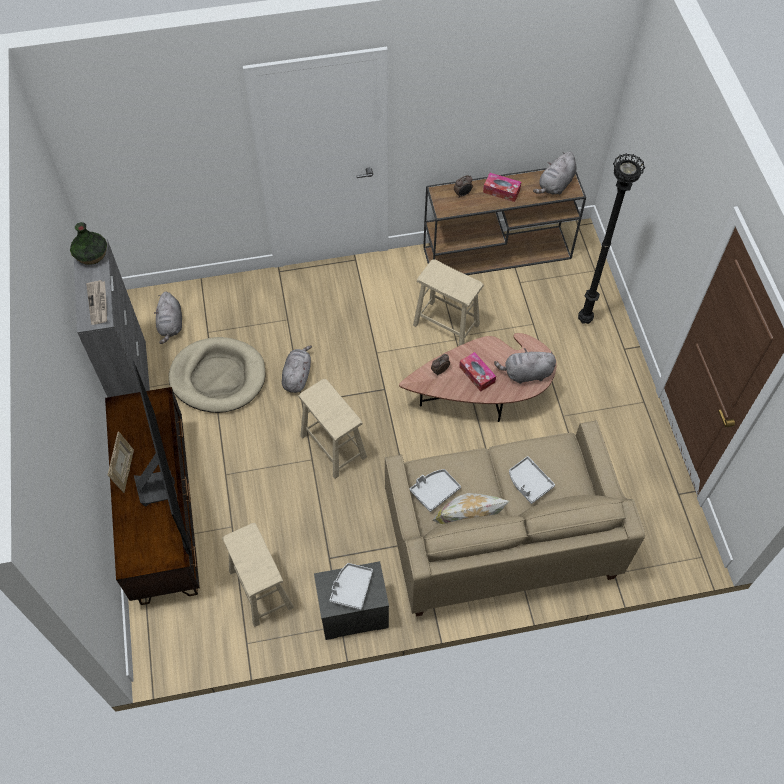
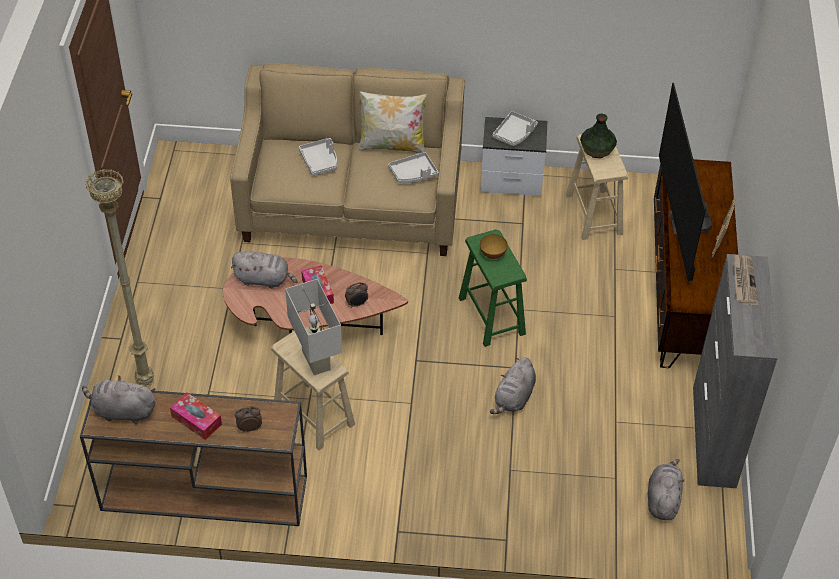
camera: 165 degrees left, 10 degrees down
vase [70,222,107,265] -> vase moved to [580,114,617,158]
beige dog bed [169,337,265,413] -> none
beige stool [298,379,367,479] -> green stool [459,229,527,347]
grey plush toy [533,152,576,195] -> grey plush toy turned 135 degrees counterclockwise [82,375,155,424]
black floor lamp [578,153,645,324] -> beige floor lamp [85,169,154,386]
none -> white table lamp [285,279,342,375]
none -> bowl [480,234,508,259]

